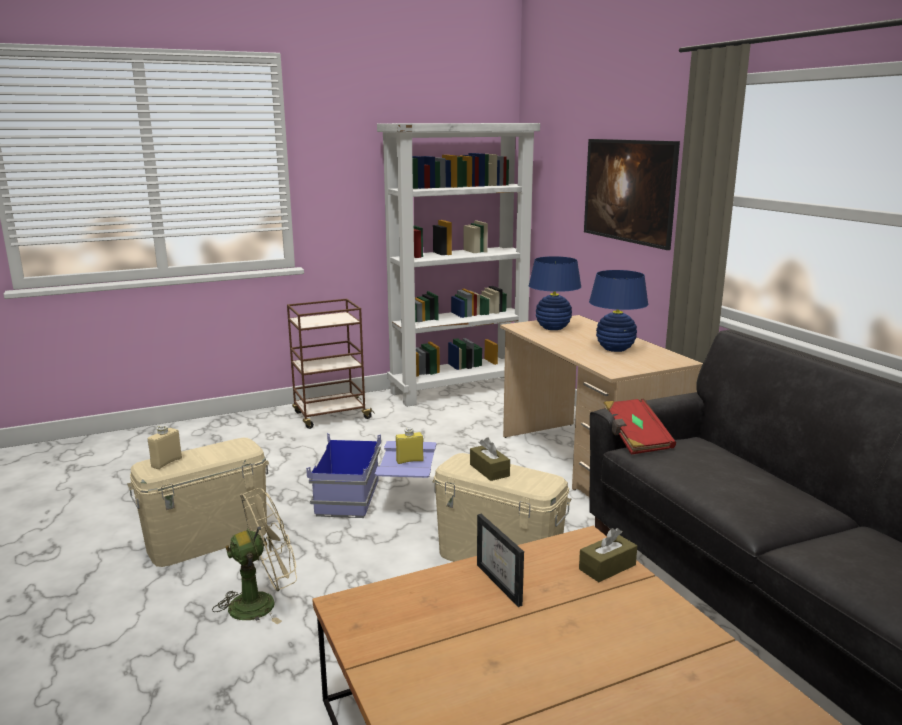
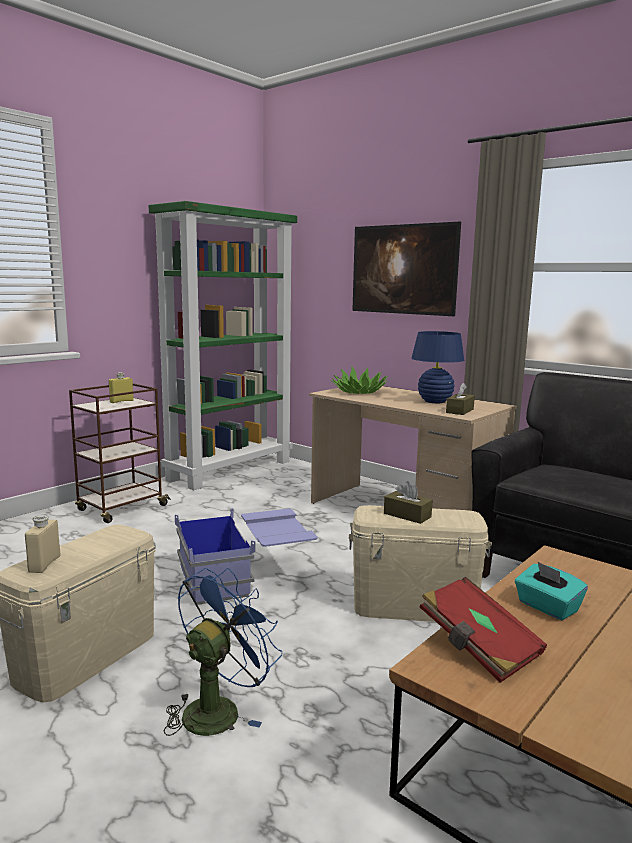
camera: 25 degrees left, 5 degrees down
beige fan [212,488,297,624] -> blue fan [164,568,282,736]
white bookcase [377,123,540,407] -> green bookcase [149,201,297,490]
yellow bottle [396,427,424,464] -> yellow bottle moved to [109,372,134,403]
picture frame [477,514,524,607] -> turquoise tissue box [515,561,588,620]
blue table lamp [529,256,581,330] -> potted plant [331,366,388,394]
brown tissue box [579,528,637,582] -> brown tissue box moved to [446,383,475,415]
red book [604,399,676,455] -> red book moved to [420,577,547,683]

